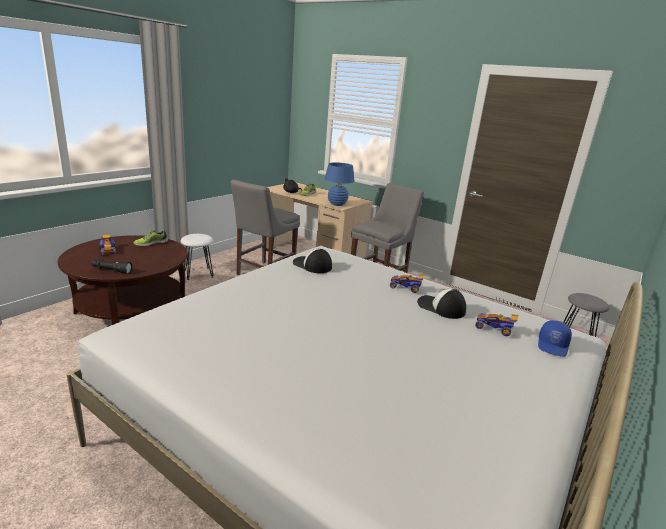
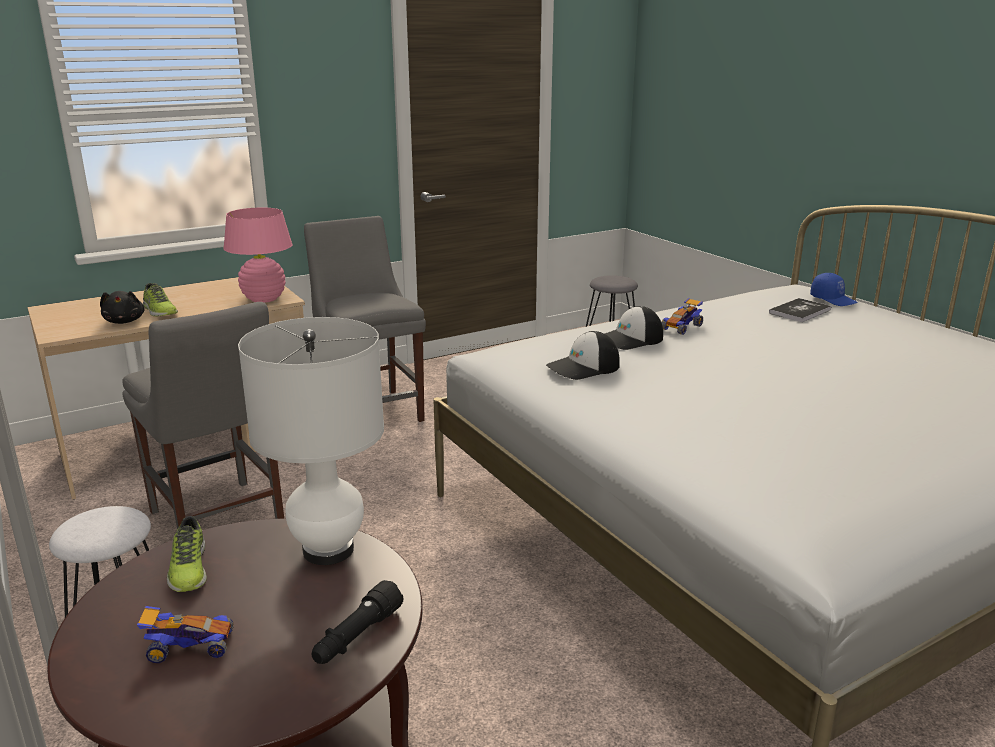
camera: 65 degrees left, 0 degrees up
blue table lamp [324,162,355,206] -> pink table lamp [223,207,293,303]
cap [417,289,466,319] -> cap moved to [605,306,663,350]
toy car [475,313,518,336] -> book [769,298,832,322]
none -> white table lamp [238,317,384,565]

